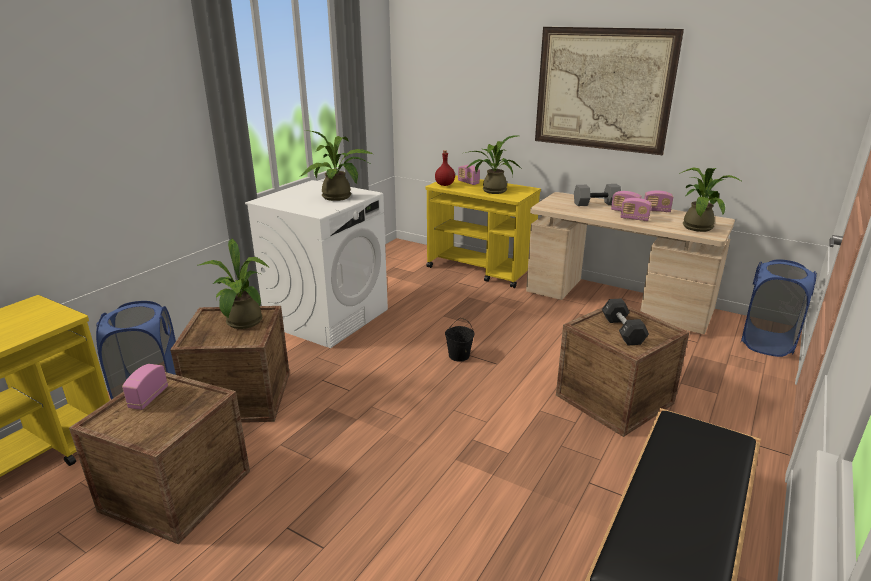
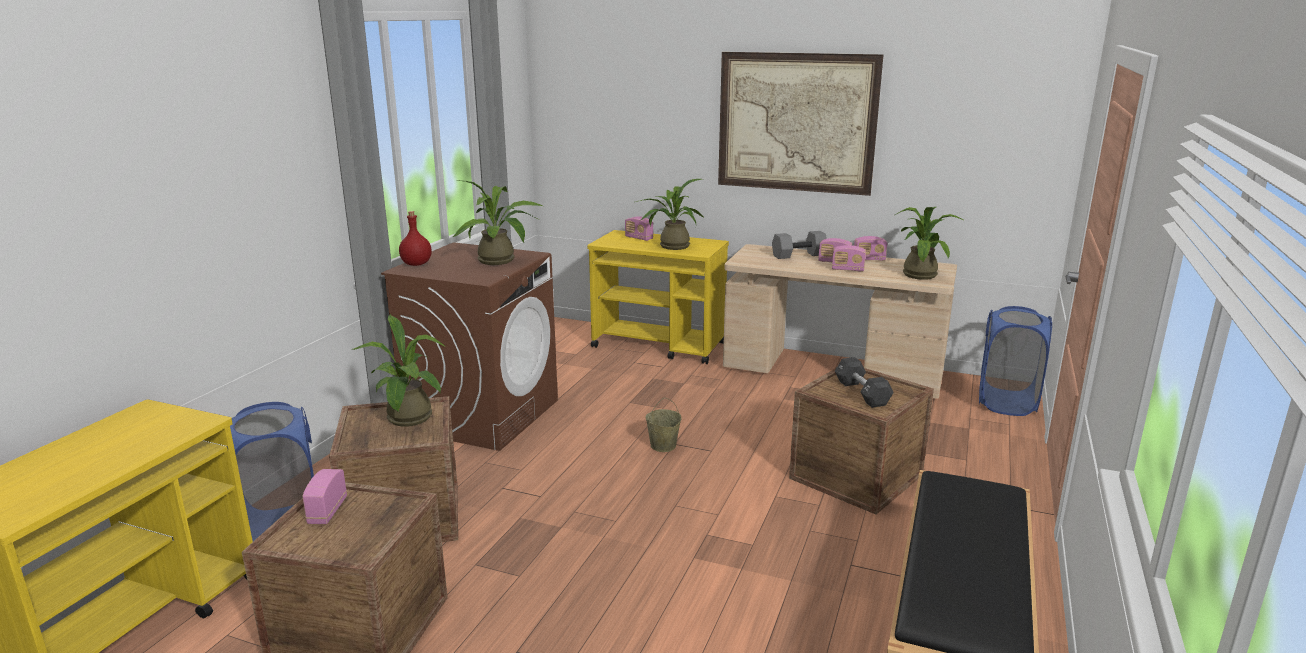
camera: 10 degrees left, 5 degrees down
white washing machine [245,180,388,348] -> brown washing machine [381,242,558,451]
red bottle [435,150,455,186] -> red bottle moved to [399,211,432,266]
black bucket [445,318,475,362] -> beige bucket [646,398,682,452]

